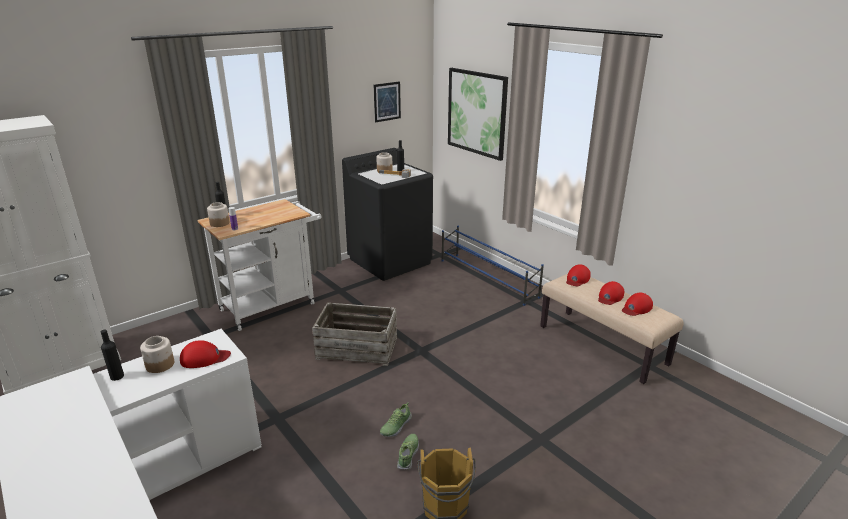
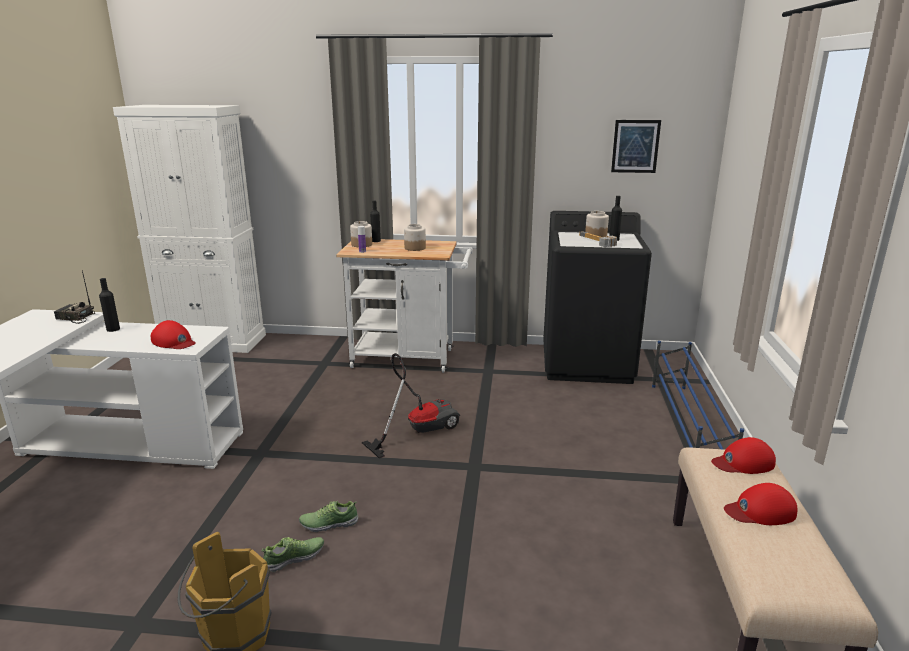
camera: 45 degrees right, 5 degrees down
jar [140,336,174,373] -> jar moved to [404,224,426,251]
crate [312,302,397,366] -> vacuum cleaner [362,353,460,459]
picture [448,68,508,161] -> none
red cap [622,293,653,316] -> none
none -> radio [54,270,95,324]

